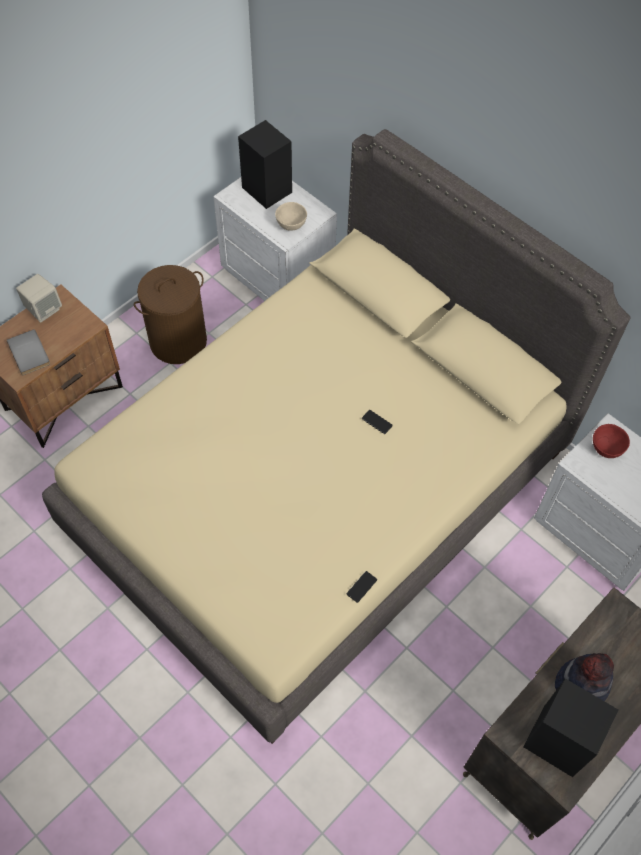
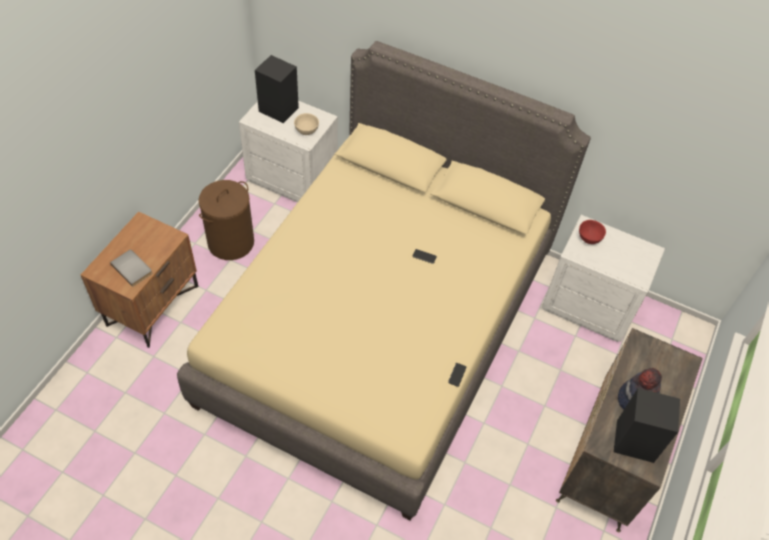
camera: 20 degrees left, 5 degrees down
beige speaker [16,274,62,323] -> none

